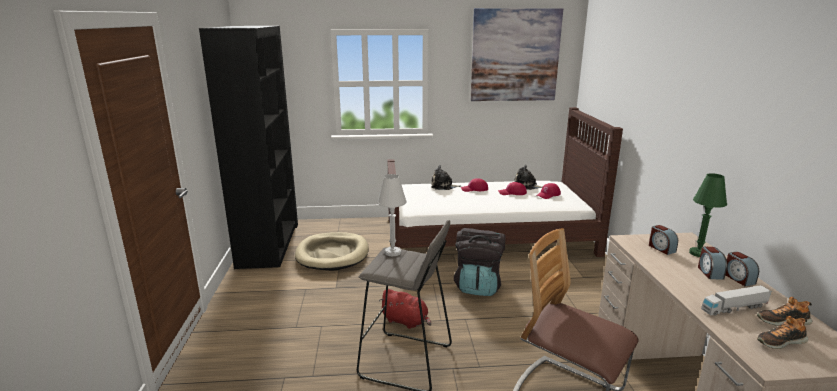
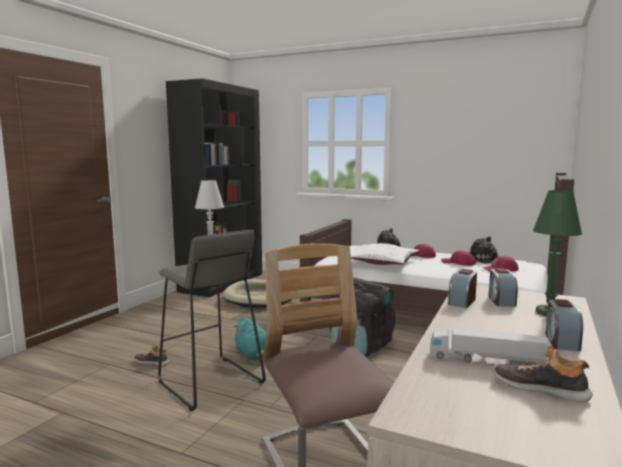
camera: 30 degrees right, 10 degrees down
red plush toy [379,289,431,329] -> turquoise plush toy [233,317,267,361]
picture [470,8,563,101] -> none
alarm clock [698,247,727,280] -> alarm clock moved to [448,269,477,308]
shoe [757,316,808,349] -> shoe moved to [135,344,169,366]
none -> white pillow [350,243,420,265]

